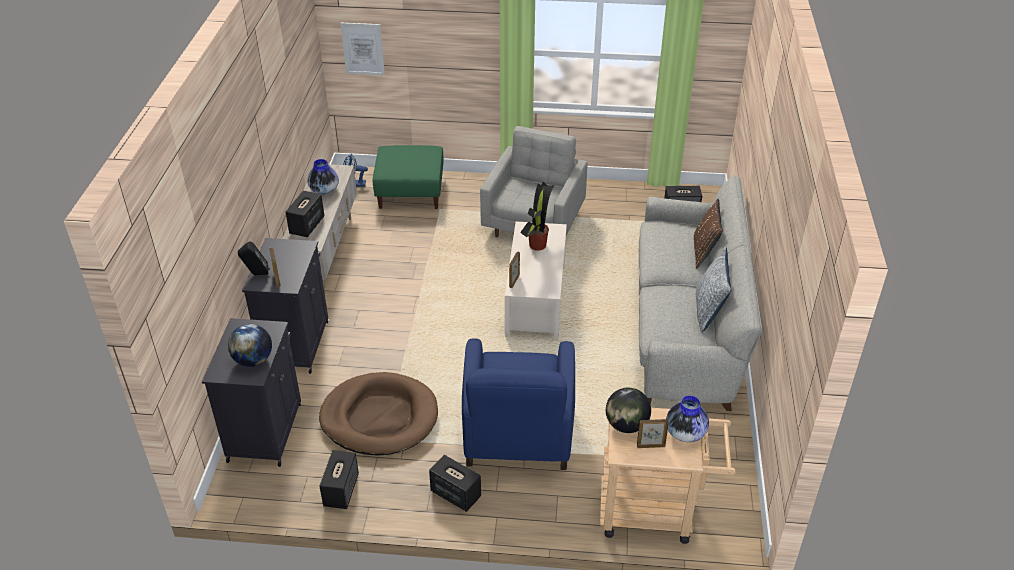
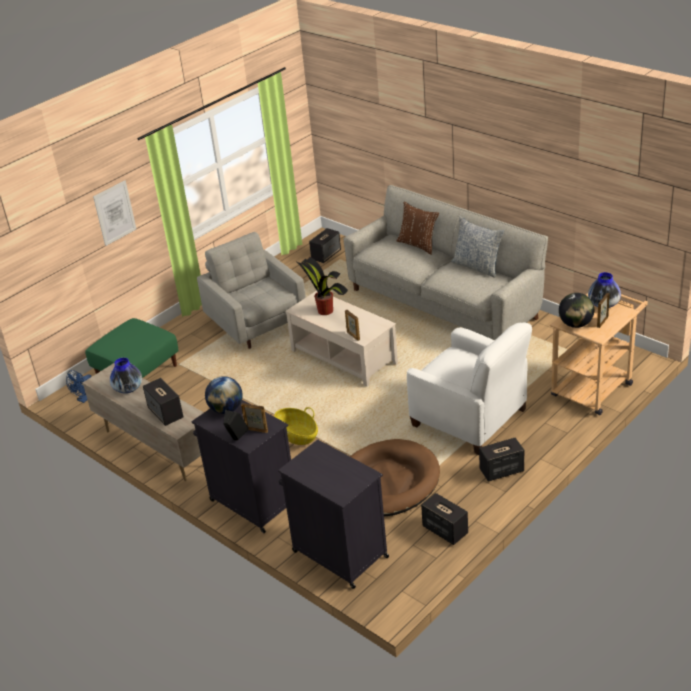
camera: 50 degrees left, 5 degrees down
globe [228,324,272,367] -> globe moved to [205,376,243,414]
picture [340,23,385,76] -> picture moved to [93,181,136,246]
blue armchair [462,338,575,470] -> white armchair [407,323,532,455]
none -> basket [274,407,318,445]

